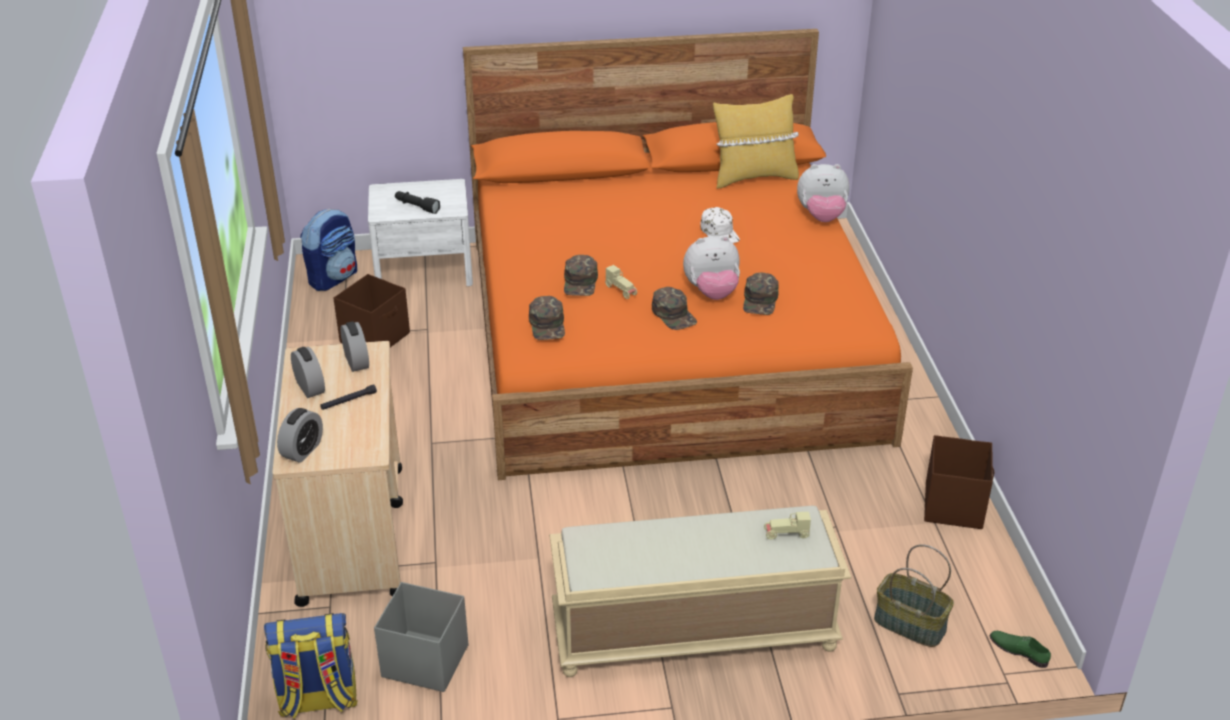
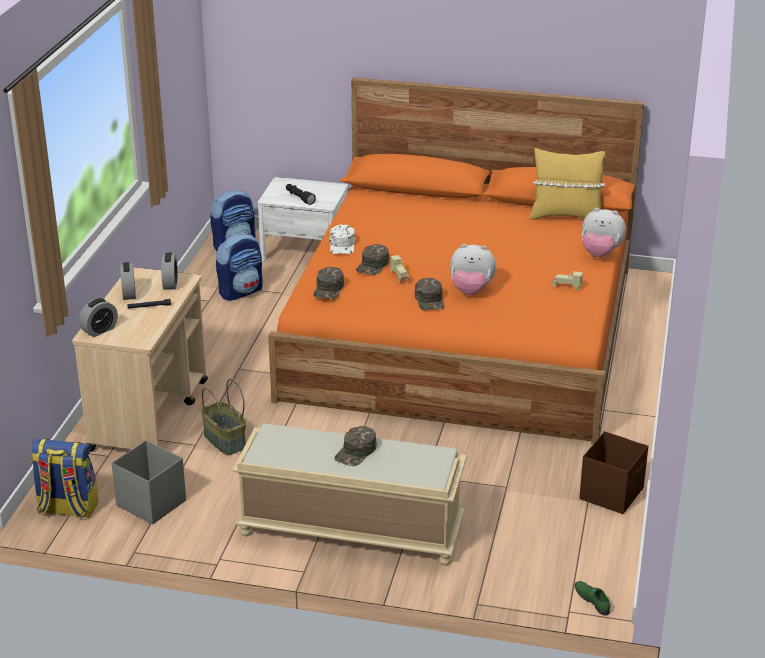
camera: 20 degrees right, 5 degrees down
brown storage box [333,274,410,347] -> backpack [216,233,263,301]
white cap [700,207,740,243] -> white cap moved to [329,224,355,254]
green cap [743,273,779,315] -> green cap moved to [334,426,377,466]
beige toy car [764,512,811,540] -> beige toy car moved to [552,271,583,290]
basket [874,544,954,647] -> basket moved to [201,379,246,455]

